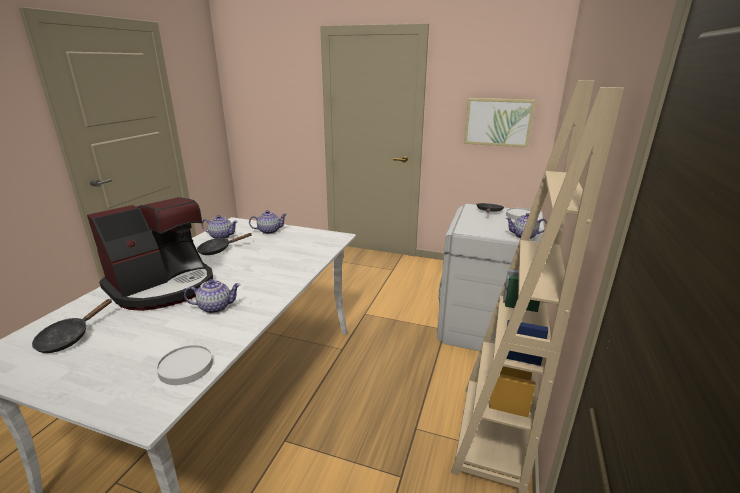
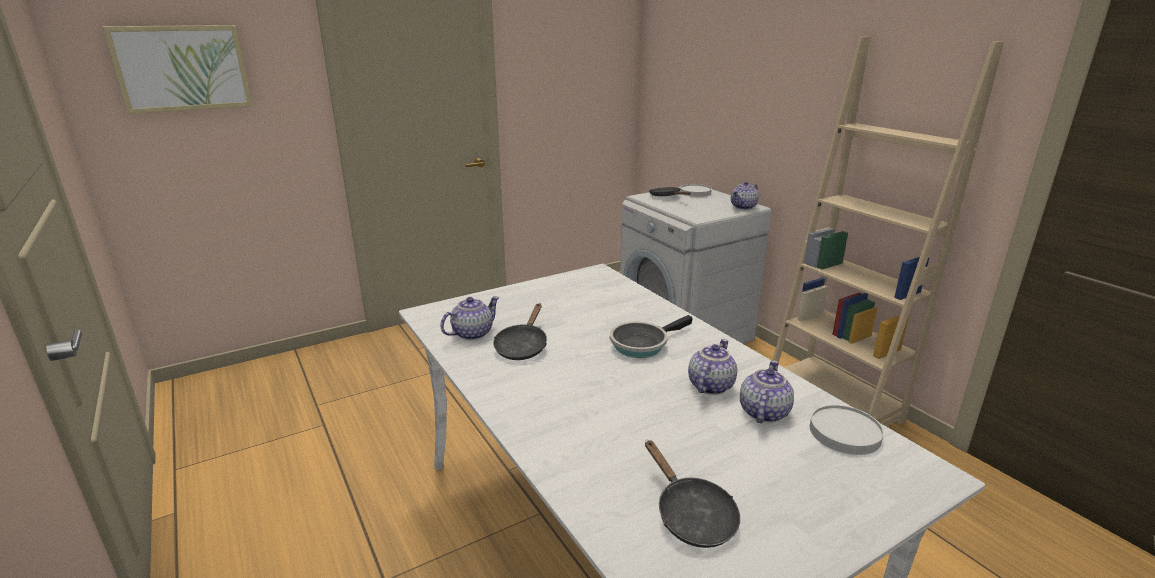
camera: 50 degrees left, 0 degrees up
coffee machine [87,197,213,311] -> none
teapot [249,210,287,234] -> teapot moved to [740,360,794,423]
picture [464,98,535,148] -> picture moved to [103,25,253,114]
none -> frying pan [610,315,693,358]

